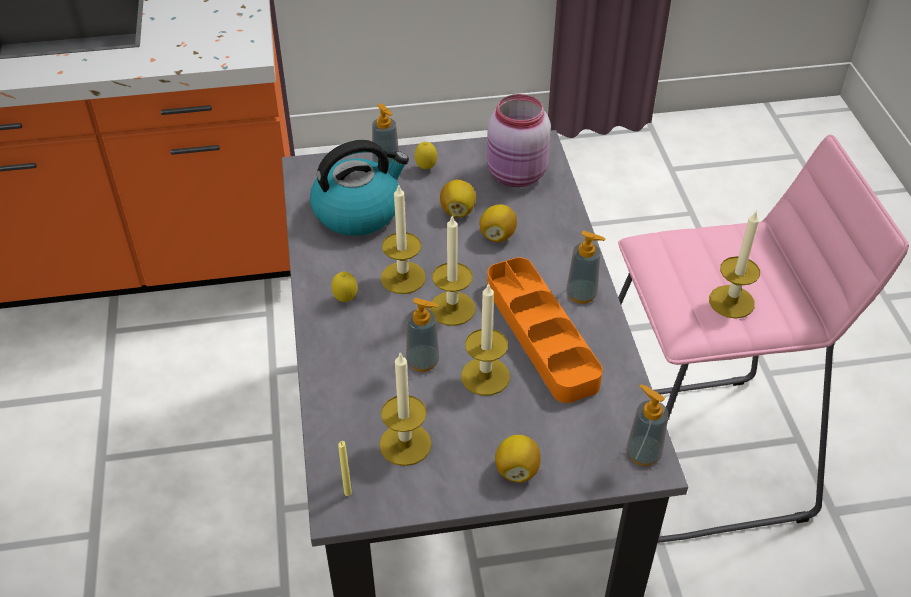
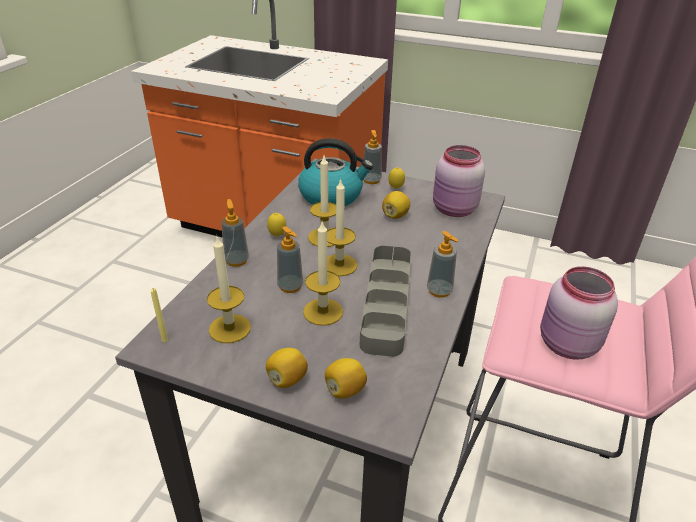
camera: 30 degrees right, 10 degrees down
lemon [480,204,517,242] -> lemon moved to [325,358,367,399]
orange tray [487,257,603,403] -> grey tray [359,245,411,357]
soap dispenser [627,384,668,466] -> soap dispenser moved to [221,199,249,267]
candle [709,210,760,319] -> pink jar [540,266,618,360]

